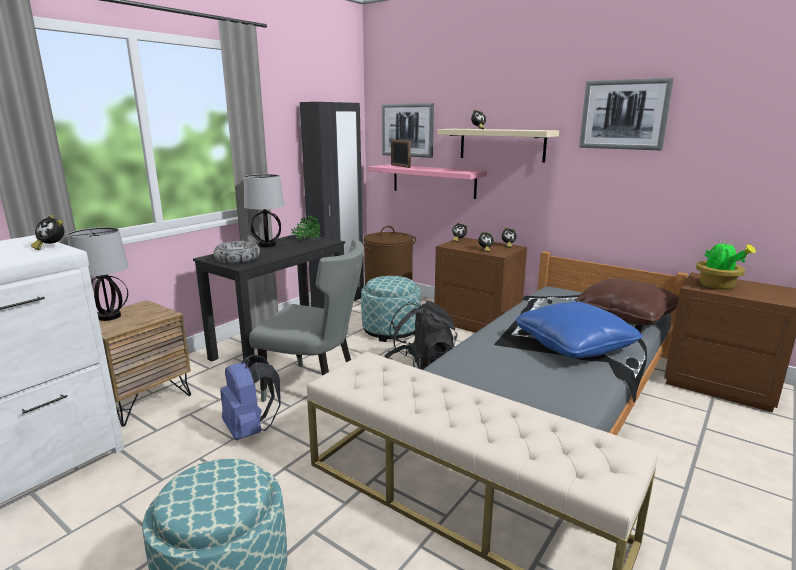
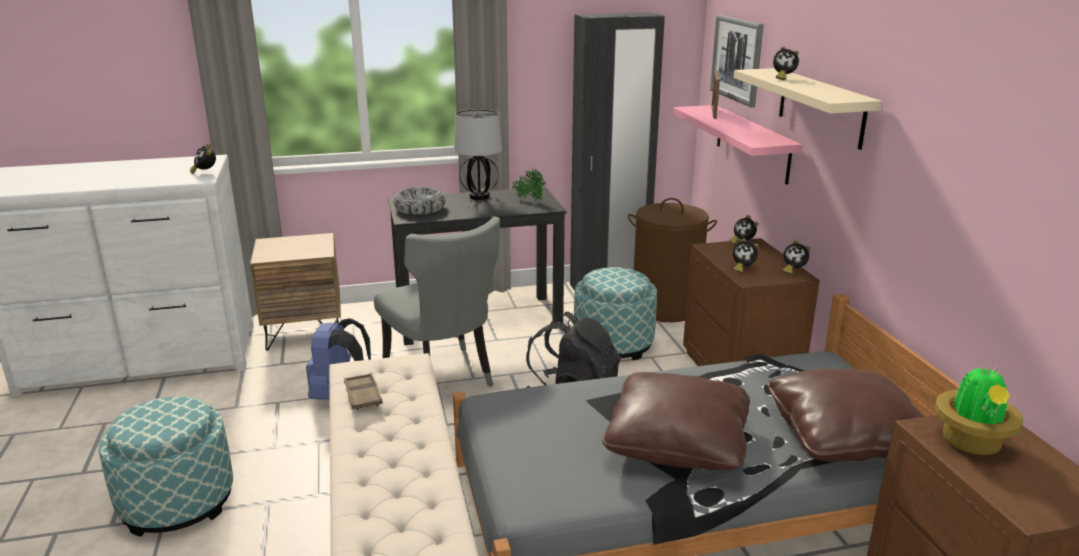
camera: 40 degrees right, 5 degrees up
table lamp [67,227,129,321] -> none
blue pillow [516,301,643,358] -> brown pillow [602,372,750,471]
picture [579,78,674,150] -> none
none -> brown tray [344,373,383,410]

